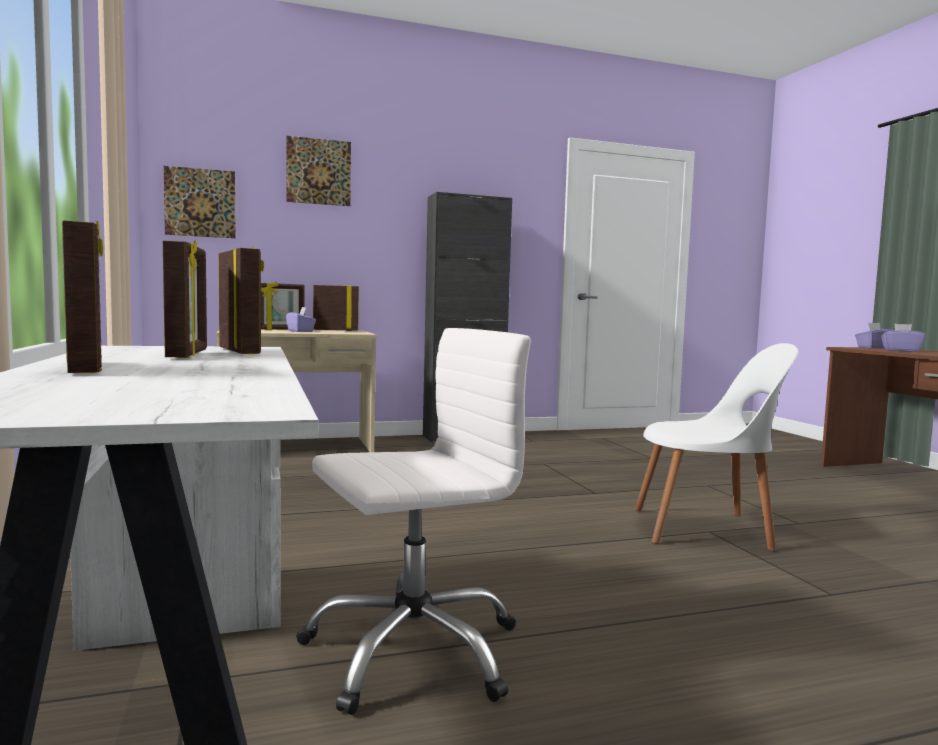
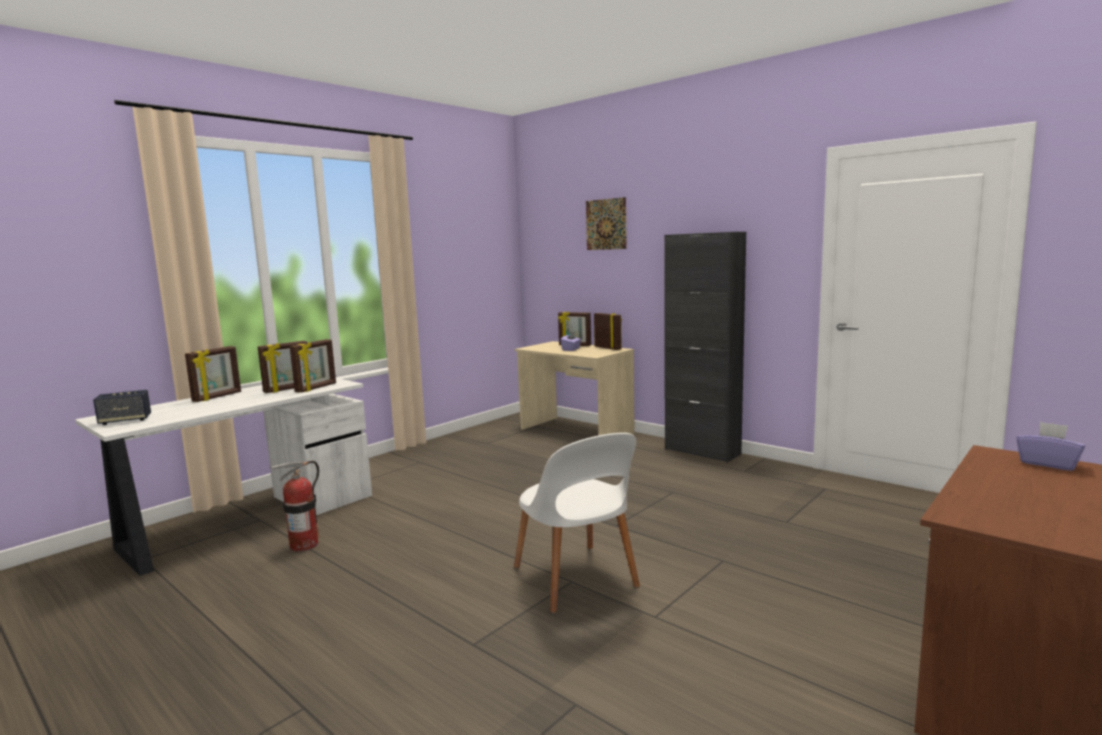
camera: 60 degrees right, 5 degrees up
picture [164,166,236,238] -> none
white office chair [296,328,531,715] -> fire extinguisher [269,461,320,552]
purple tissue box [881,324,926,352] -> none
none -> speaker [93,390,151,425]

